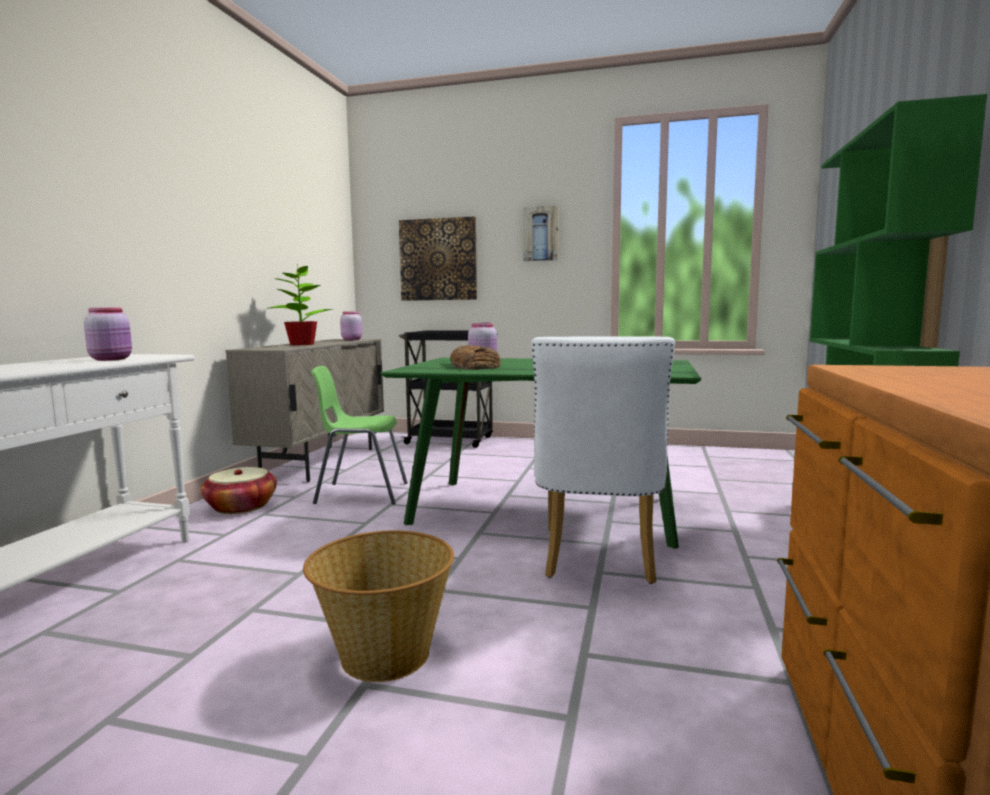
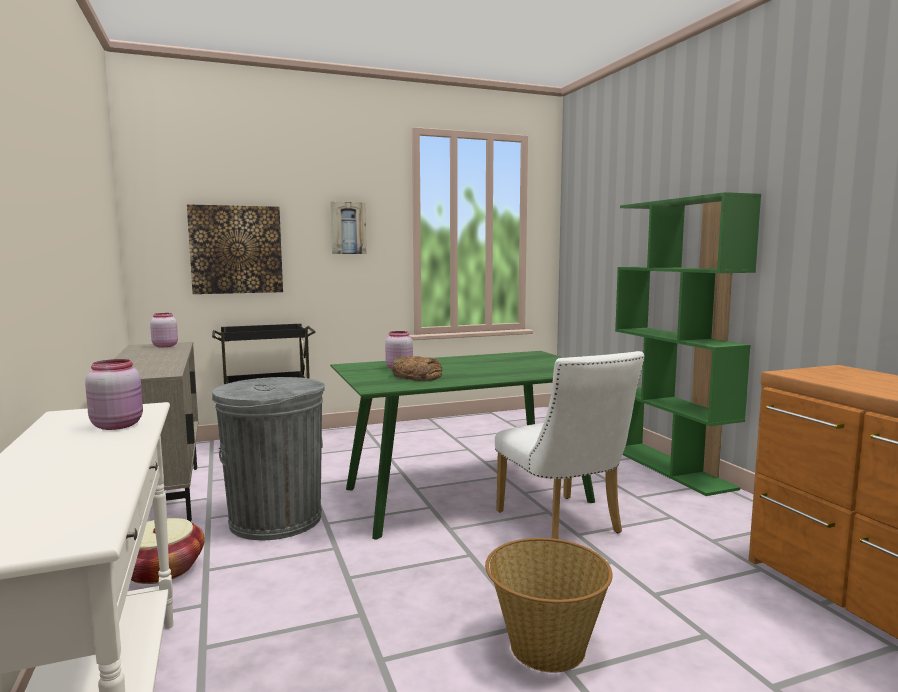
camera: 35 degrees left, 0 degrees up
potted plant [266,262,332,345] -> none
green chair [311,366,408,505] -> grey trash can [212,377,325,540]

